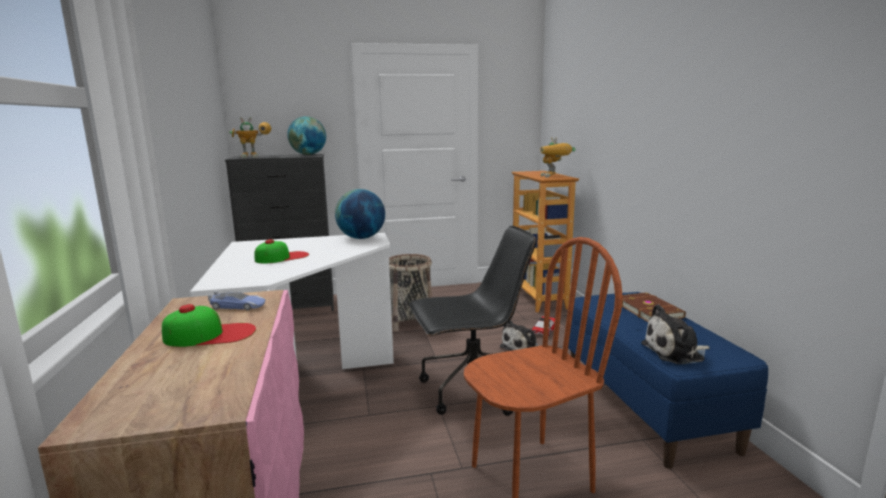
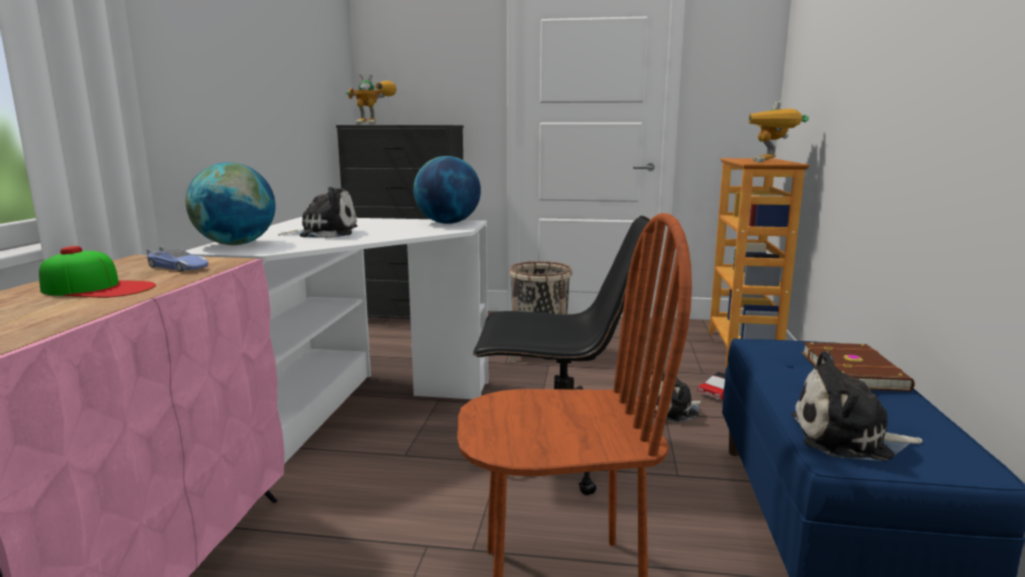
camera: 20 degrees right, 0 degrees up
cap [254,239,309,263] -> plush toy [278,186,357,238]
globe [287,116,326,155] -> globe moved to [186,162,276,245]

